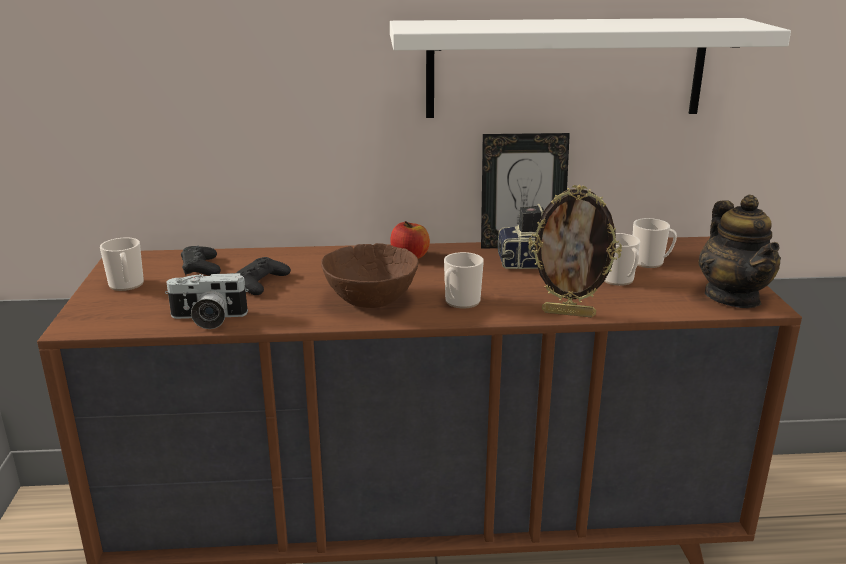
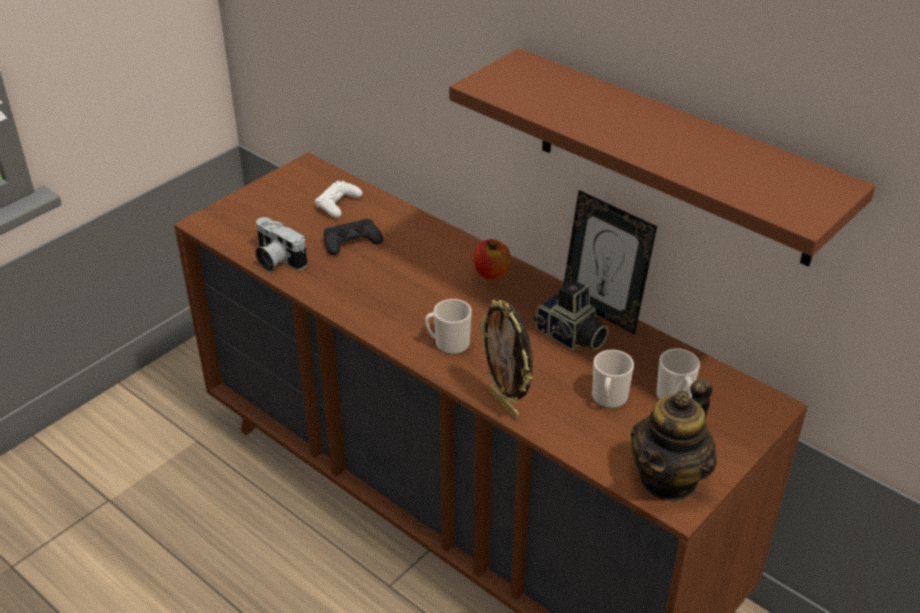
camera: 45 degrees right, 15 degrees up
mug [100,238,144,291] -> none
black game controller [181,246,221,276] -> white game controller [315,180,363,218]
brown bowl [321,243,419,308] -> none
white shelf [390,18,791,118] -> brown shelf [449,48,876,266]

